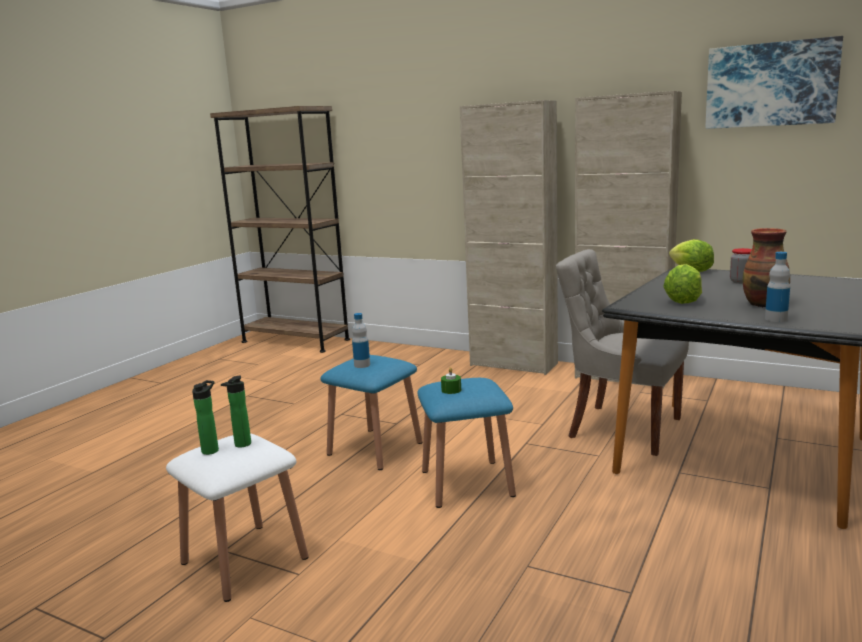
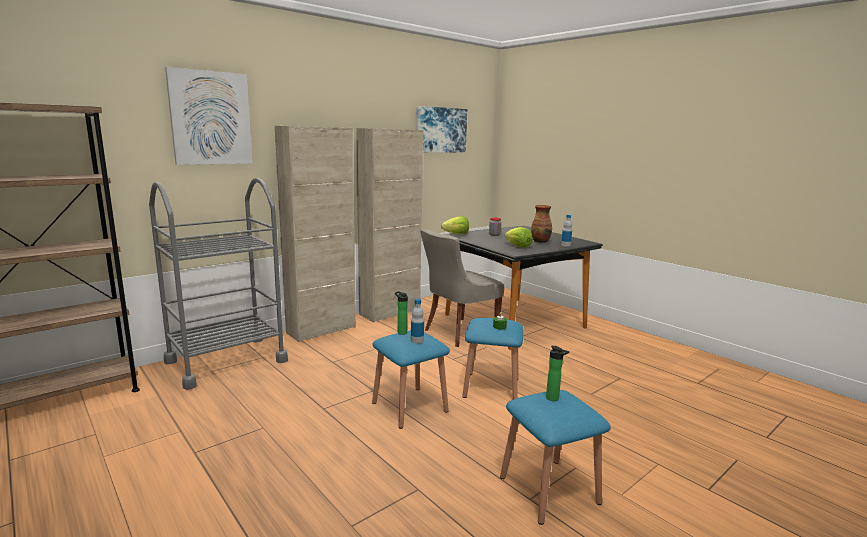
camera: 70 degrees left, 0 degrees up
white stool [166,433,309,602] -> blue stool [500,390,611,525]
bottle [192,380,219,455] -> bottle moved to [395,291,408,335]
none -> grey cart [149,178,288,390]
none -> picture [165,67,253,165]

